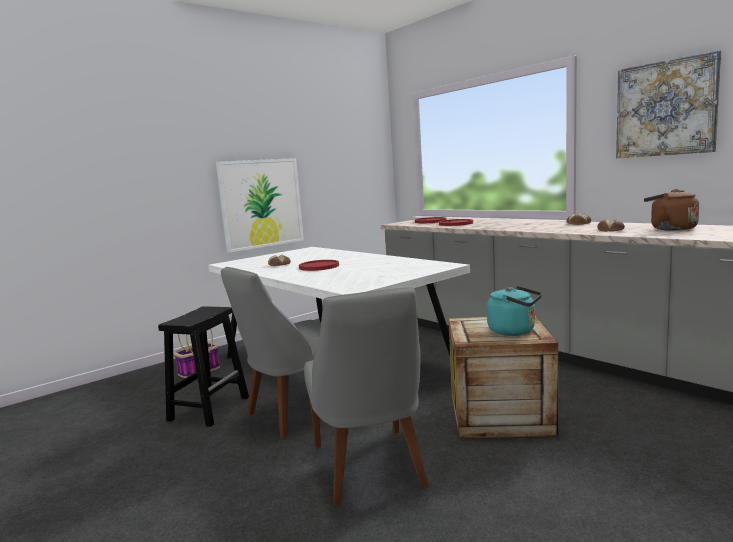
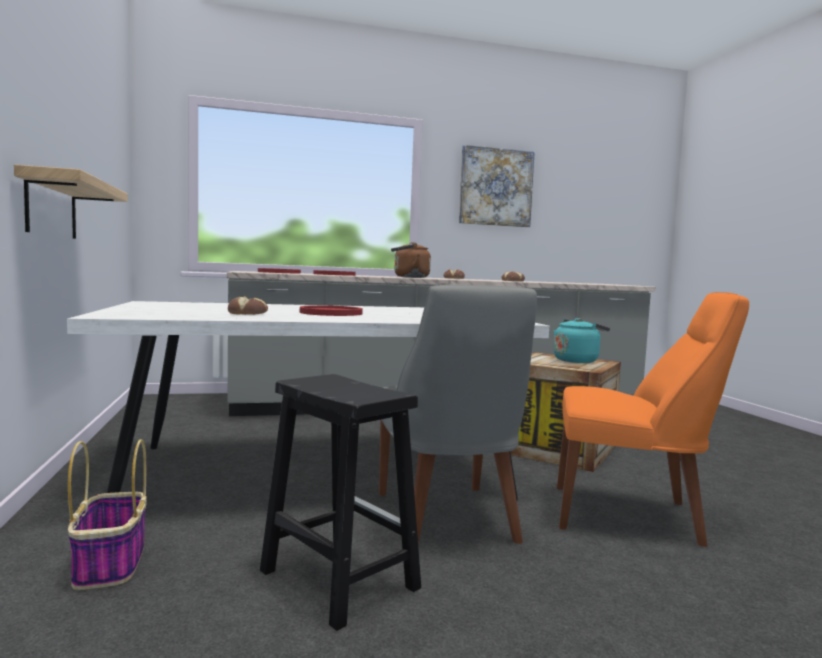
camera: 65 degrees left, 5 degrees down
picture [216,158,304,253] -> shelf [14,165,128,239]
grey chair [304,287,428,506] -> orange chair [557,292,749,547]
brown kettle [644,189,699,231] -> brown kettle moved to [391,242,431,278]

